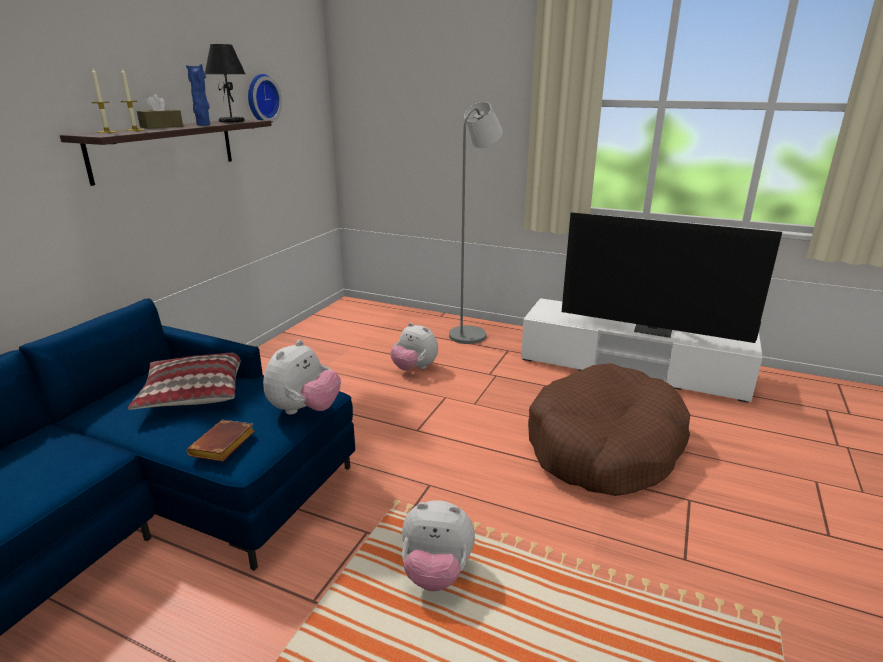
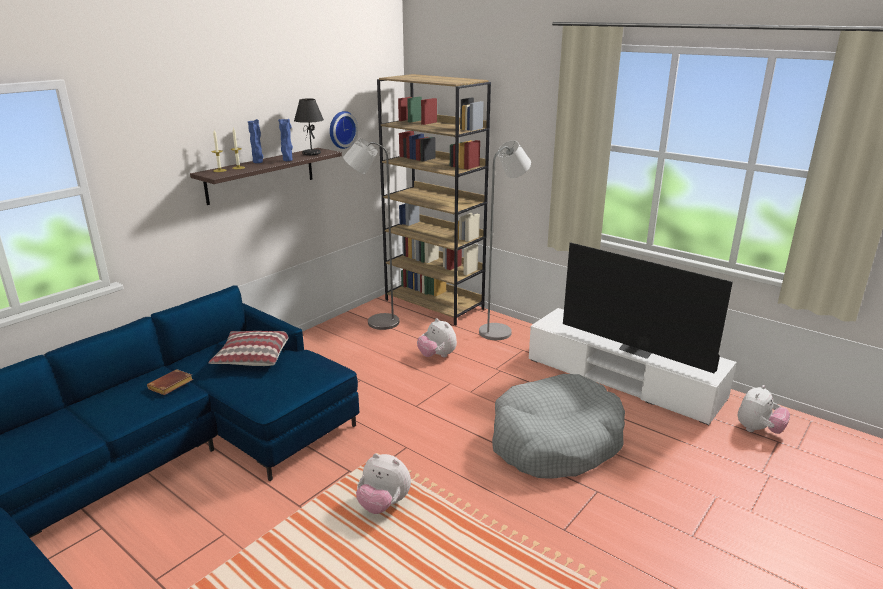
camera: 15 degrees right, 0 degrees up
brown tissue box [137,94,183,129] -> blue vase [248,119,264,163]
brown book [187,420,255,462] -> brown book moved to [147,369,193,395]
plush toy [263,340,341,415] -> plush toy moved to [738,385,790,434]
brown dog bed [528,363,690,496] -> grey dog bed [492,374,625,478]
none -> grey floor lamp [343,138,399,330]
none -> brown bookcase [377,74,491,325]

